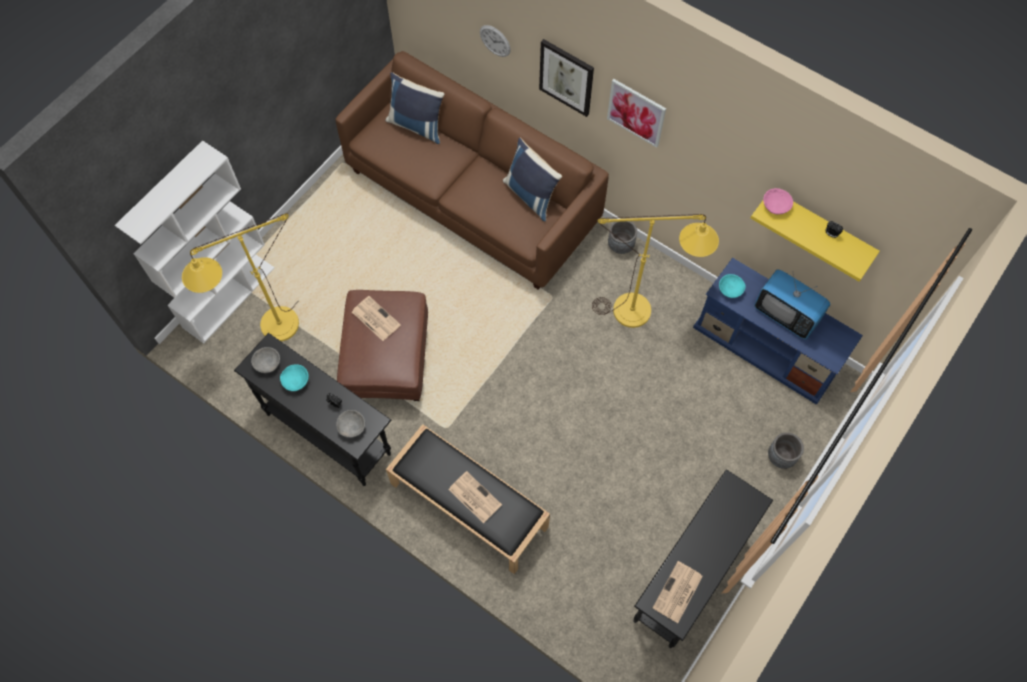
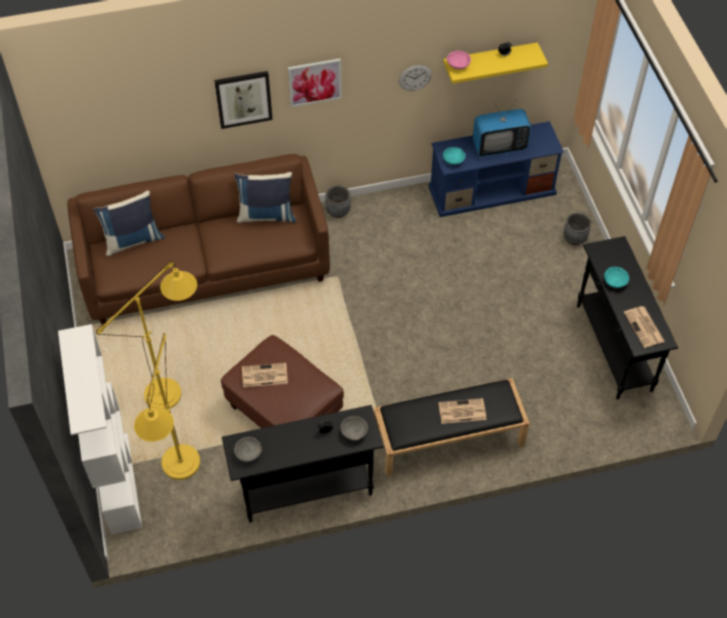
camera: 50 degrees left, 10 degrees down
turquoise bowl [280,364,309,391] -> turquoise bowl moved to [604,267,629,288]
wall clock [480,25,511,57] -> wall clock moved to [399,65,432,91]
yellow floor lamp [592,214,719,328] -> yellow floor lamp moved to [96,261,197,408]

